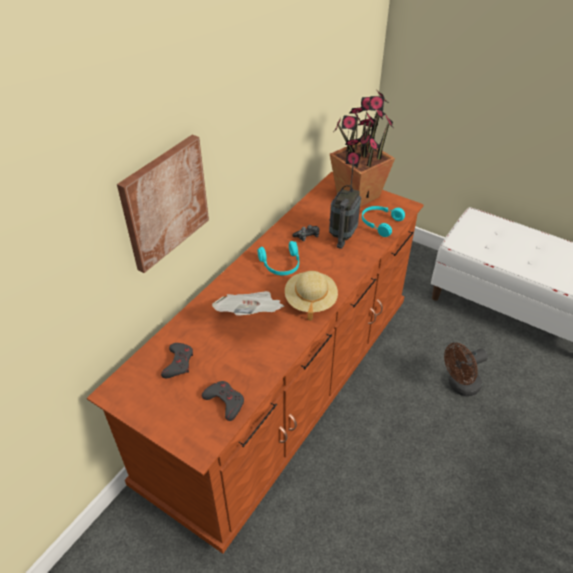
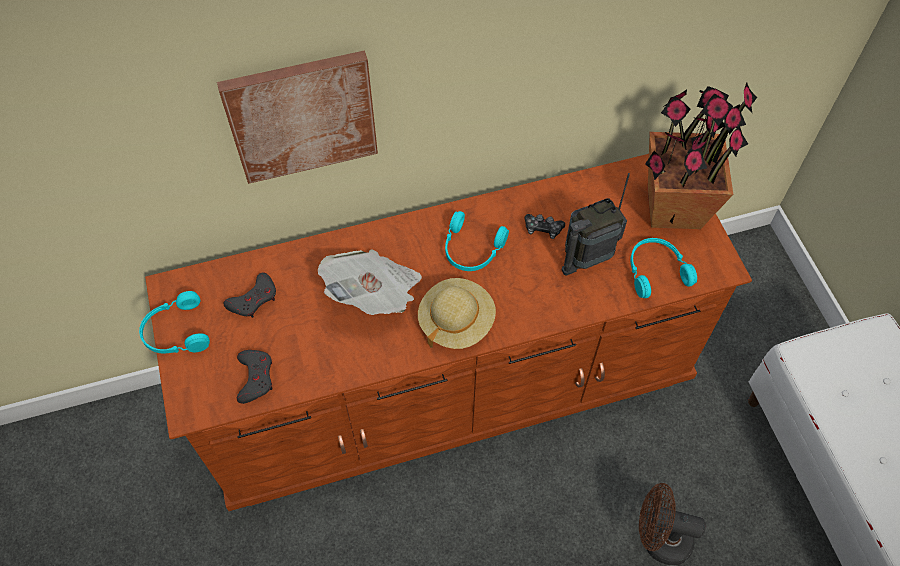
camera: 40 degrees right, 15 degrees up
none -> turquoise headphones [139,291,210,353]

